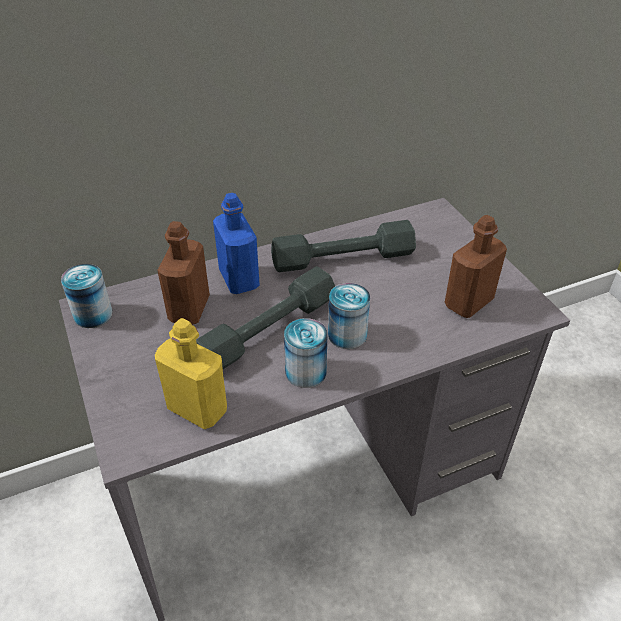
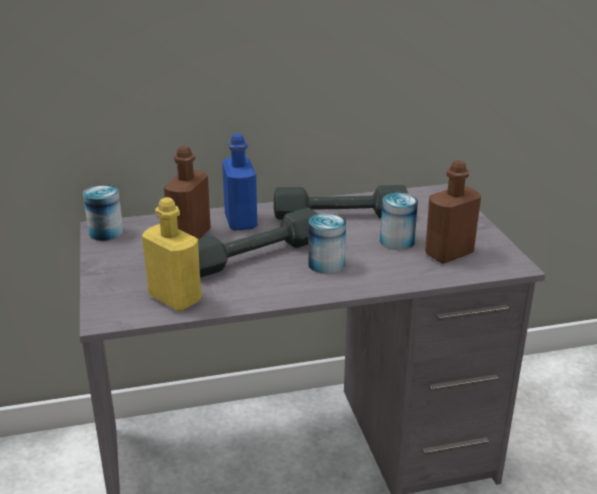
camera: 10 degrees right, 15 degrees down
can [284,318,327,388] -> can moved to [380,193,418,250]

